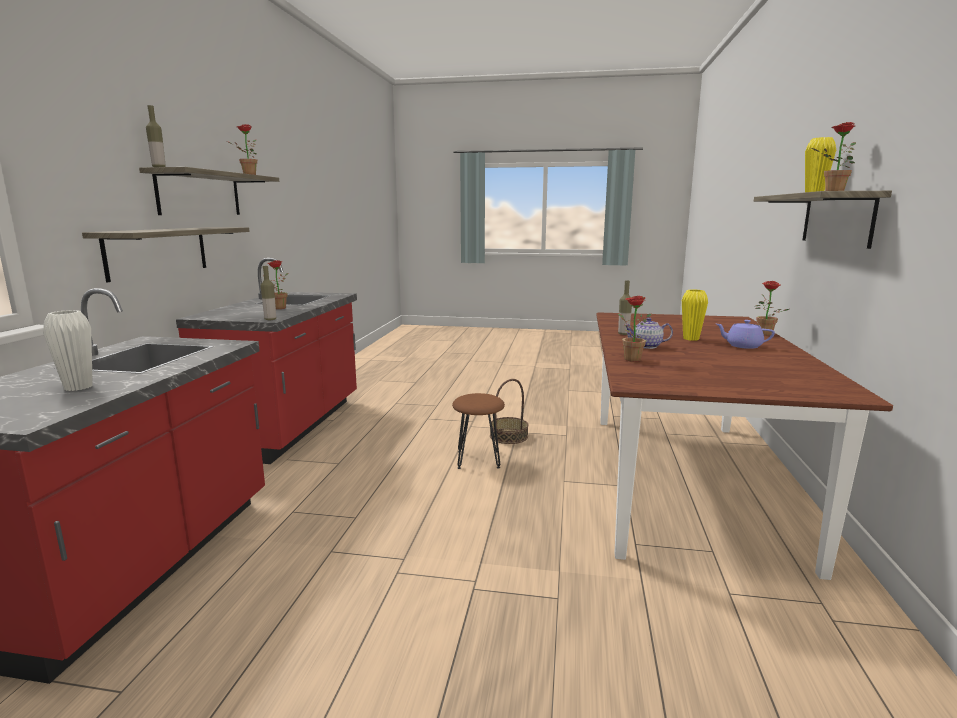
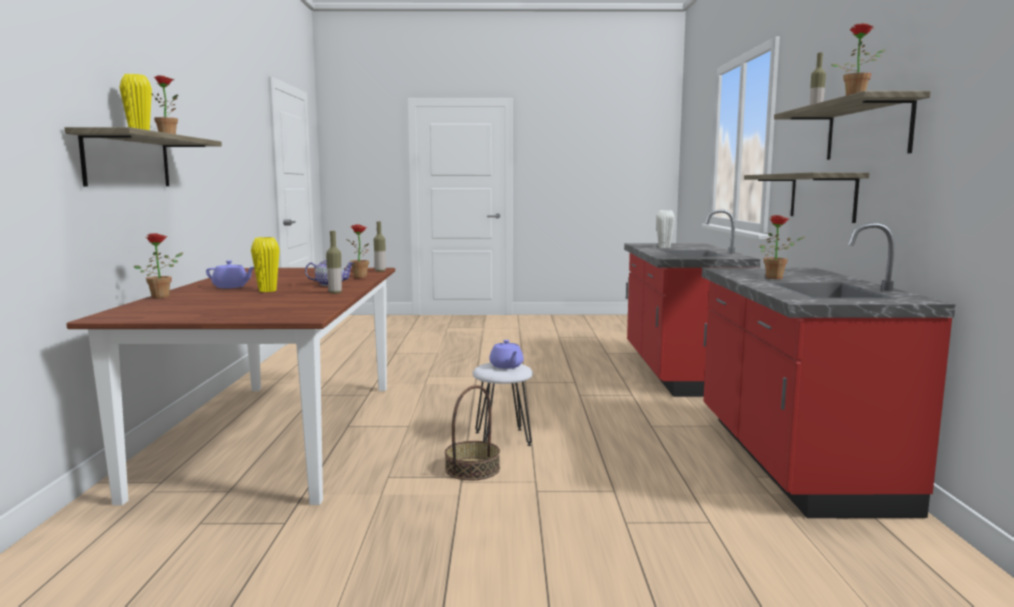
camera: 170 degrees right, 5 degrees down
bottle [261,266,276,320] -> bottle moved to [374,222,386,272]
brown stool [452,393,505,469] -> white stool [473,363,533,446]
none -> purple teapot [489,340,524,369]

